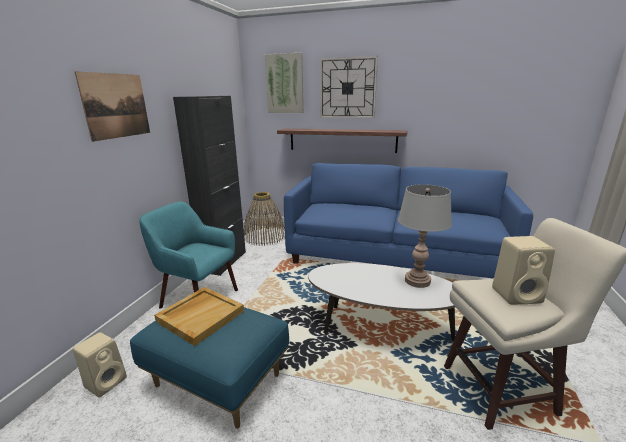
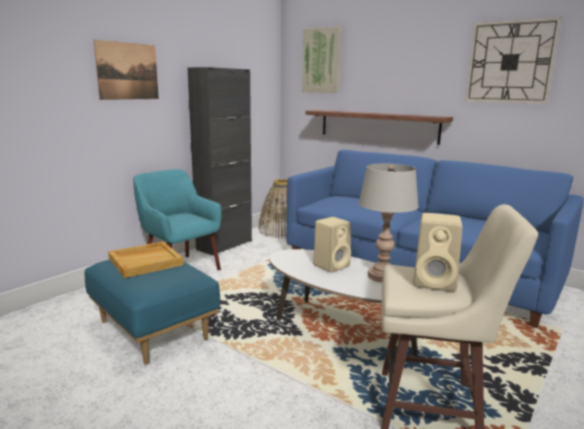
camera: 20 degrees right, 5 degrees down
beige speaker [73,332,127,397] -> beige speaker moved to [313,217,351,272]
wall clock [320,56,378,118] -> wall clock moved to [465,17,561,104]

